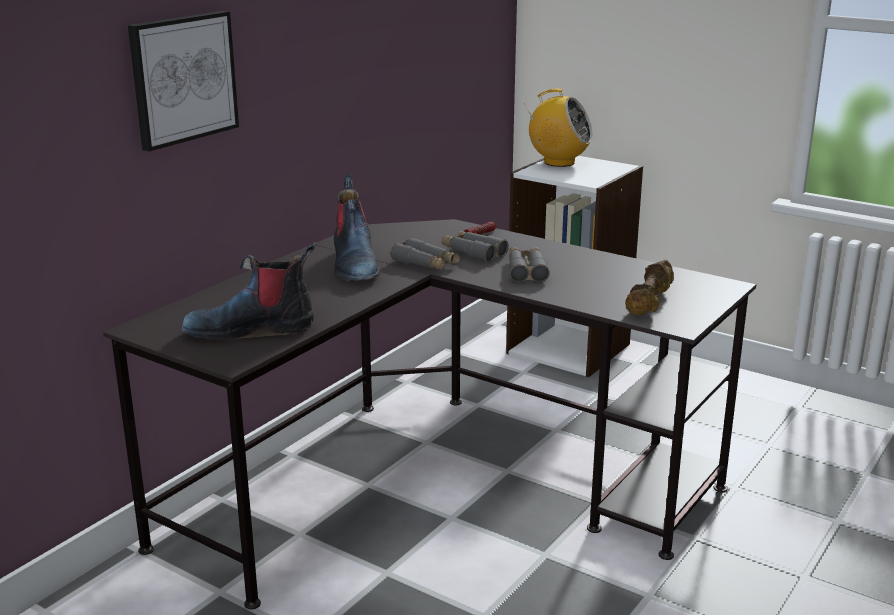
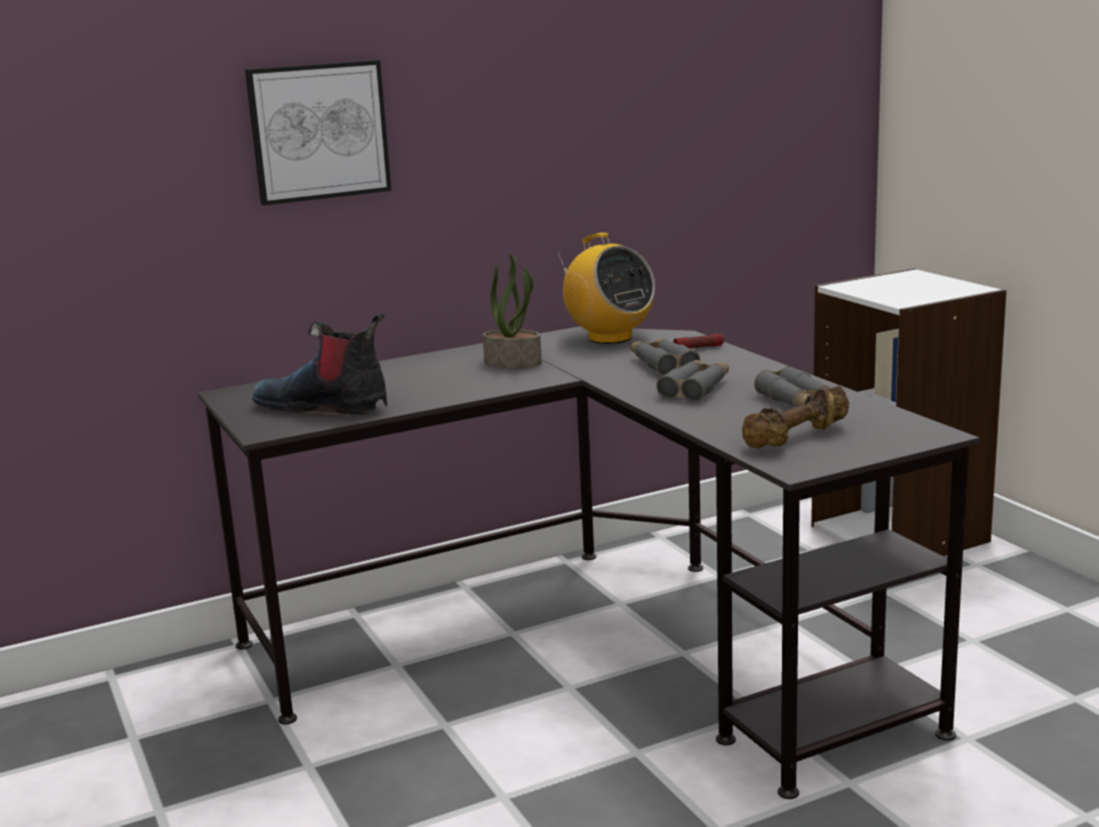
camera: 30 degrees right, 5 degrees down
boot [334,175,380,281] -> potted plant [483,254,542,368]
grey binoculars [391,238,460,270] -> grey binoculars moved to [754,366,830,407]
radio [524,89,593,167] -> radio moved to [557,233,655,344]

